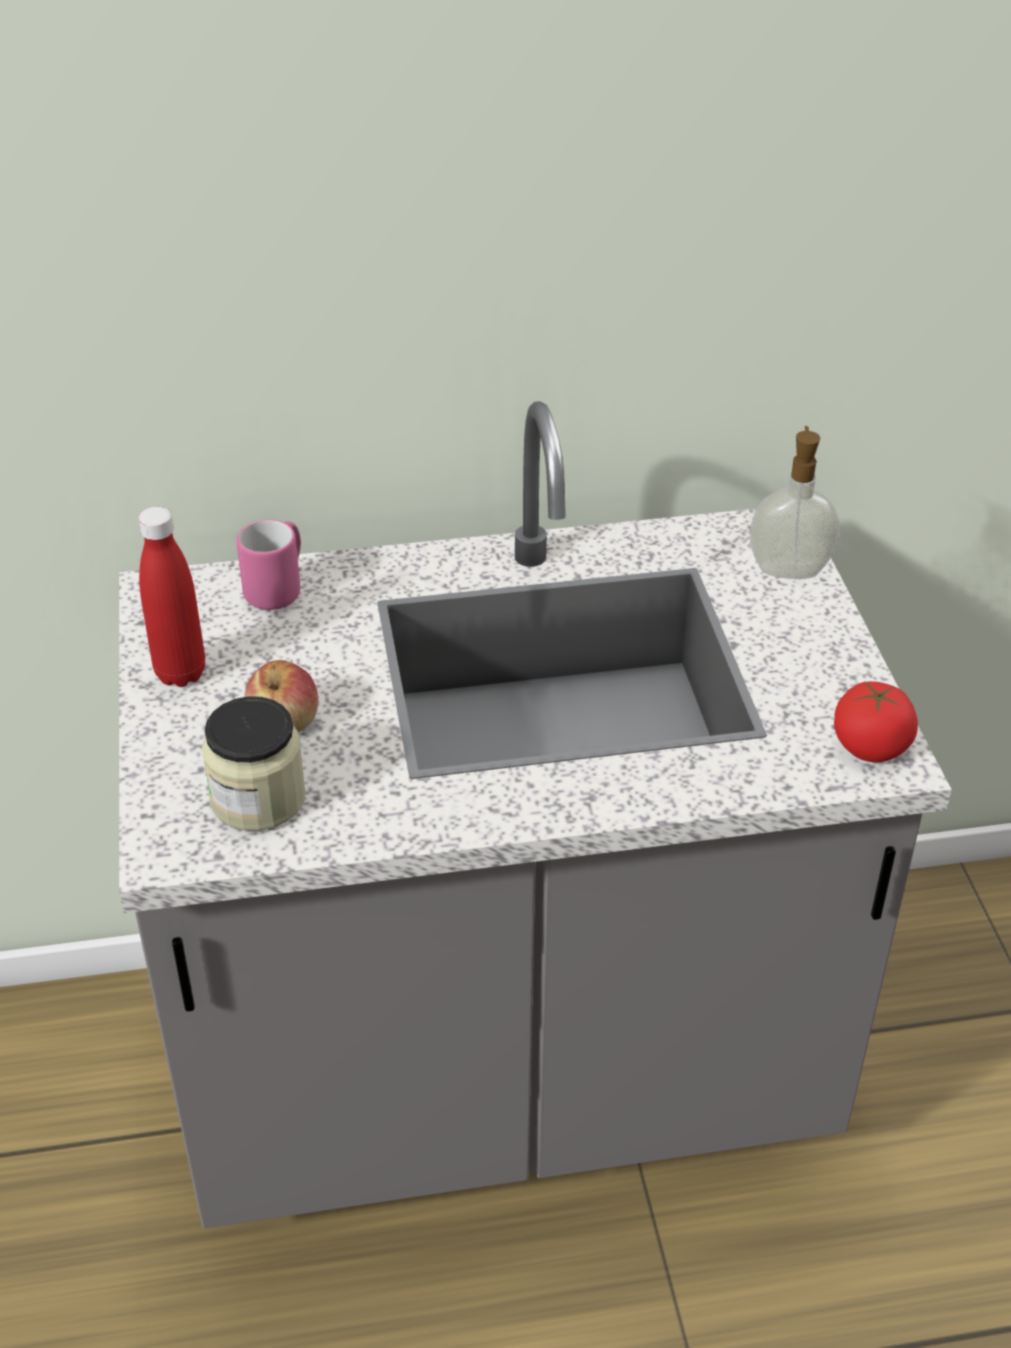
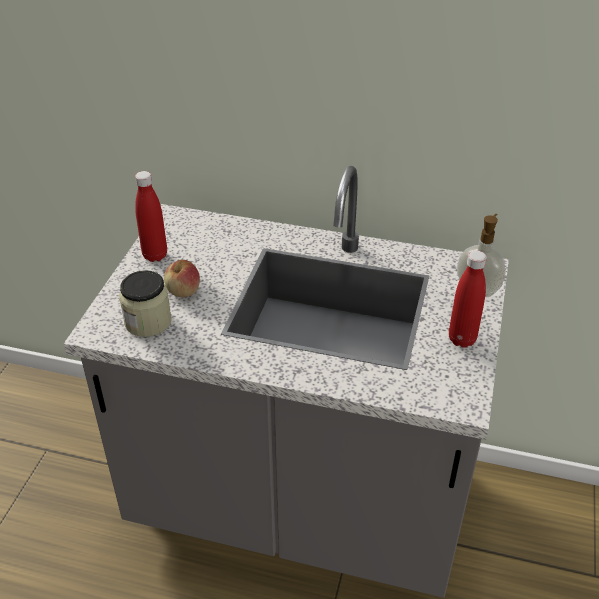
camera: 25 degrees right, 0 degrees up
pink mug [236,519,301,610] -> none
tomato [834,681,918,762] -> none
none -> red bottle [449,251,487,348]

